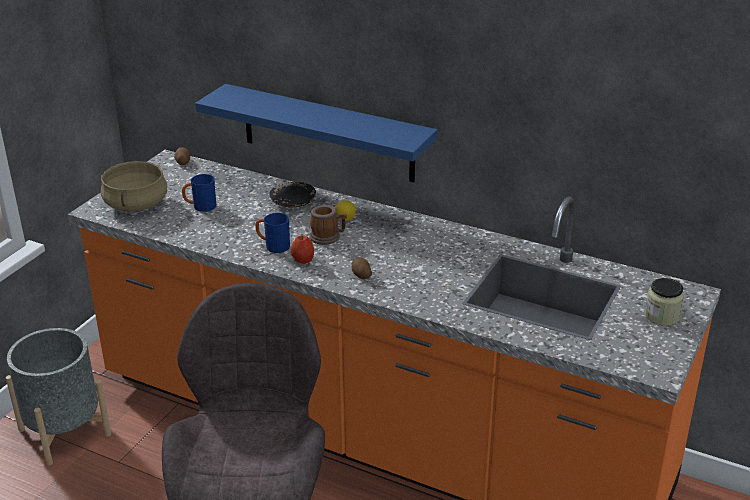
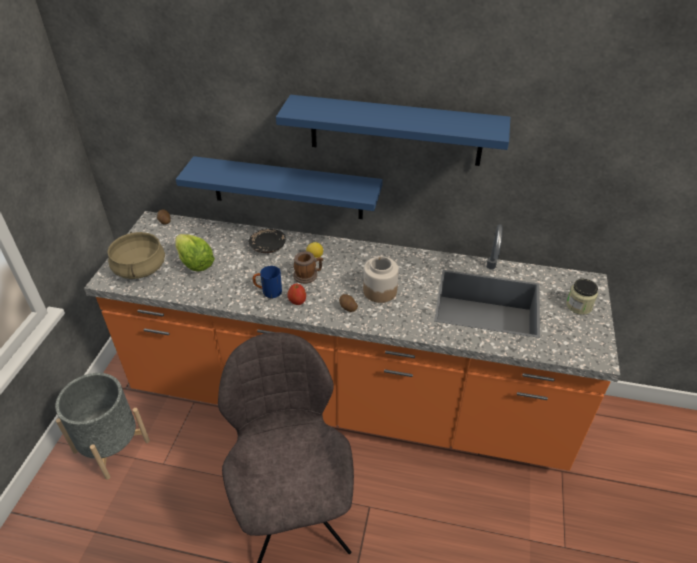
camera: 15 degrees left, 10 degrees up
blue mug [182,174,216,212] -> lettuce [175,234,215,271]
none -> blue shelf [276,95,510,166]
none -> jar [363,256,399,303]

